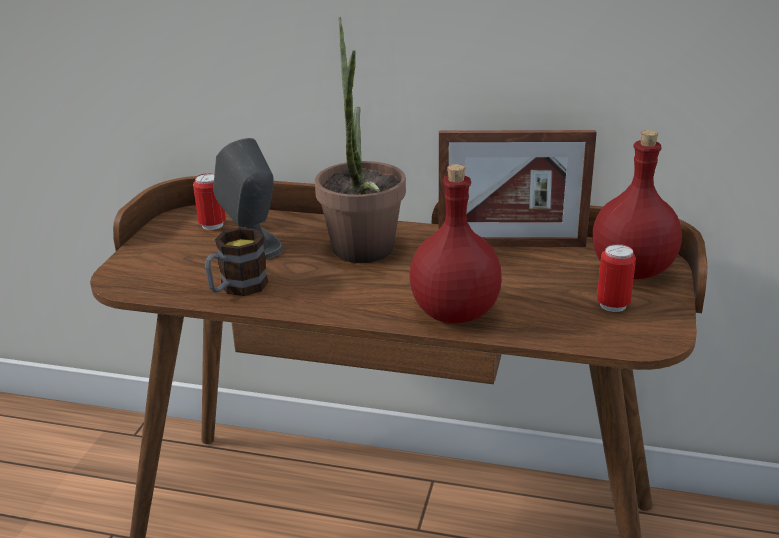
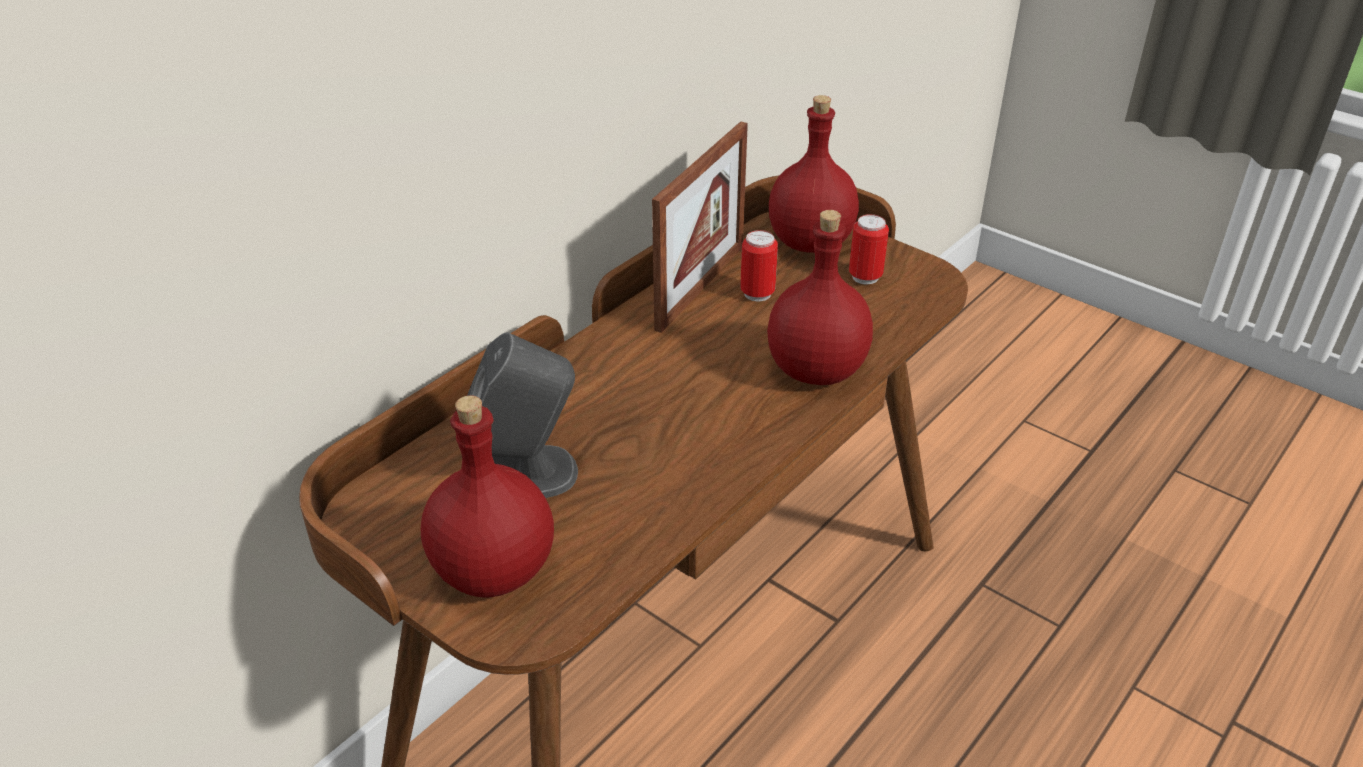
camera: 65 degrees left, 10 degrees up
can [193,173,226,230] -> can moved to [740,230,778,302]
mug [205,227,268,296] -> none
potted plant [315,17,406,263] -> none
none -> red bottle [421,395,554,598]

